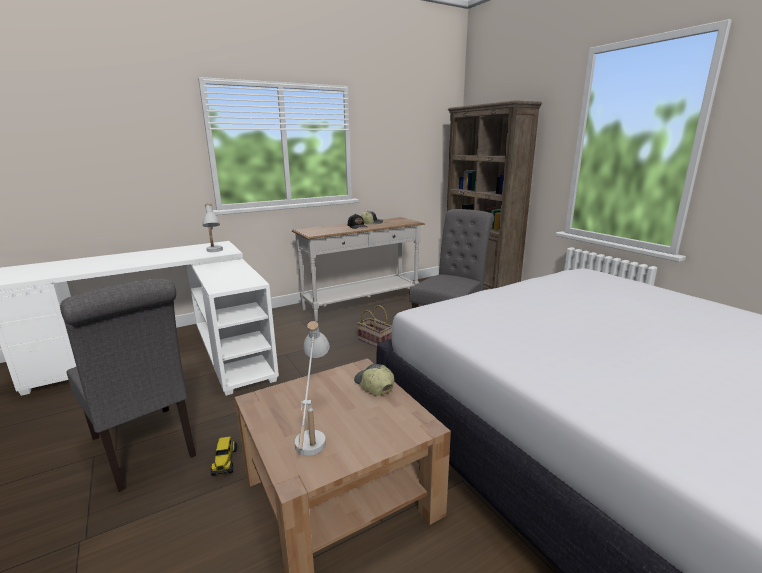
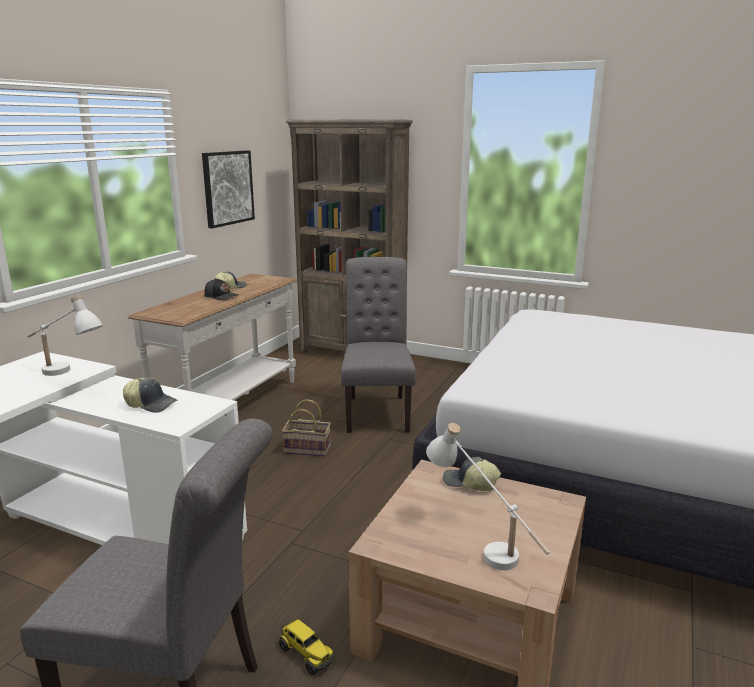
camera: 35 degrees left, 0 degrees up
none -> cap [123,378,177,413]
none -> picture [202,150,255,229]

